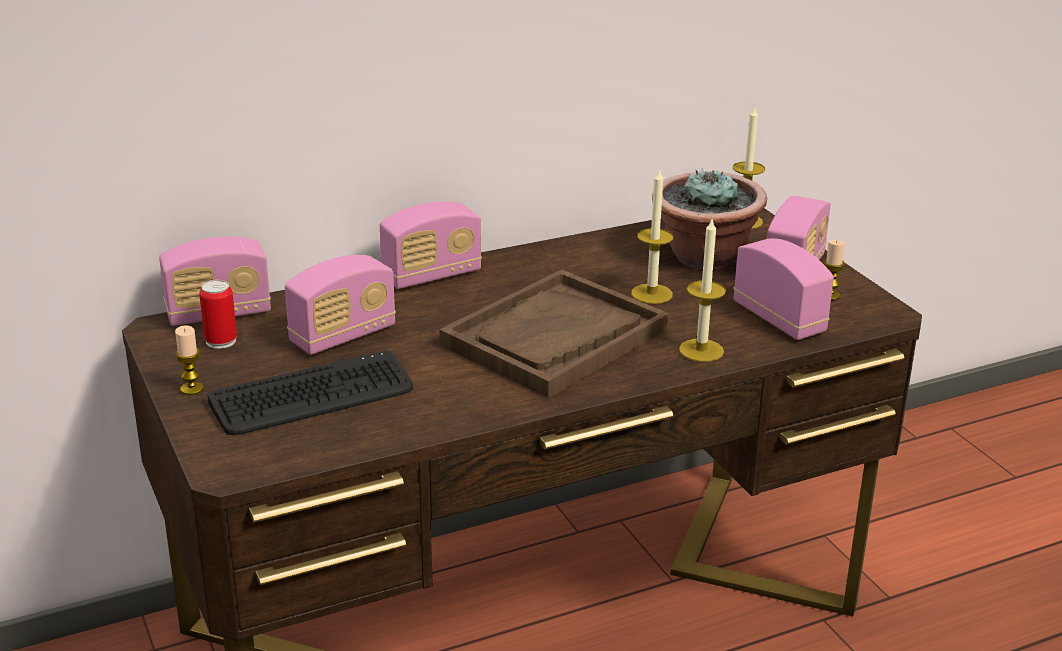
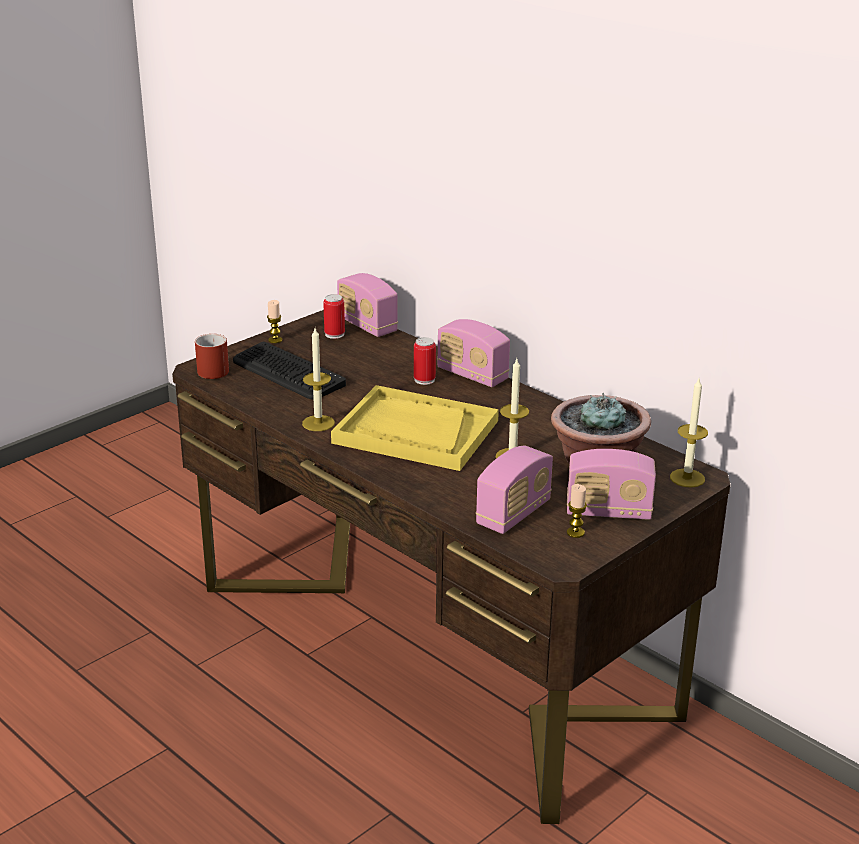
camera: 70 degrees right, 0 degrees up
radio [285,255,396,355] -> none
brown tray [440,270,669,398] -> yellow tray [331,385,499,471]
candle [679,219,726,362] -> candle moved to [302,328,335,431]
none -> red mug [195,334,229,379]
none -> can [414,337,436,385]

